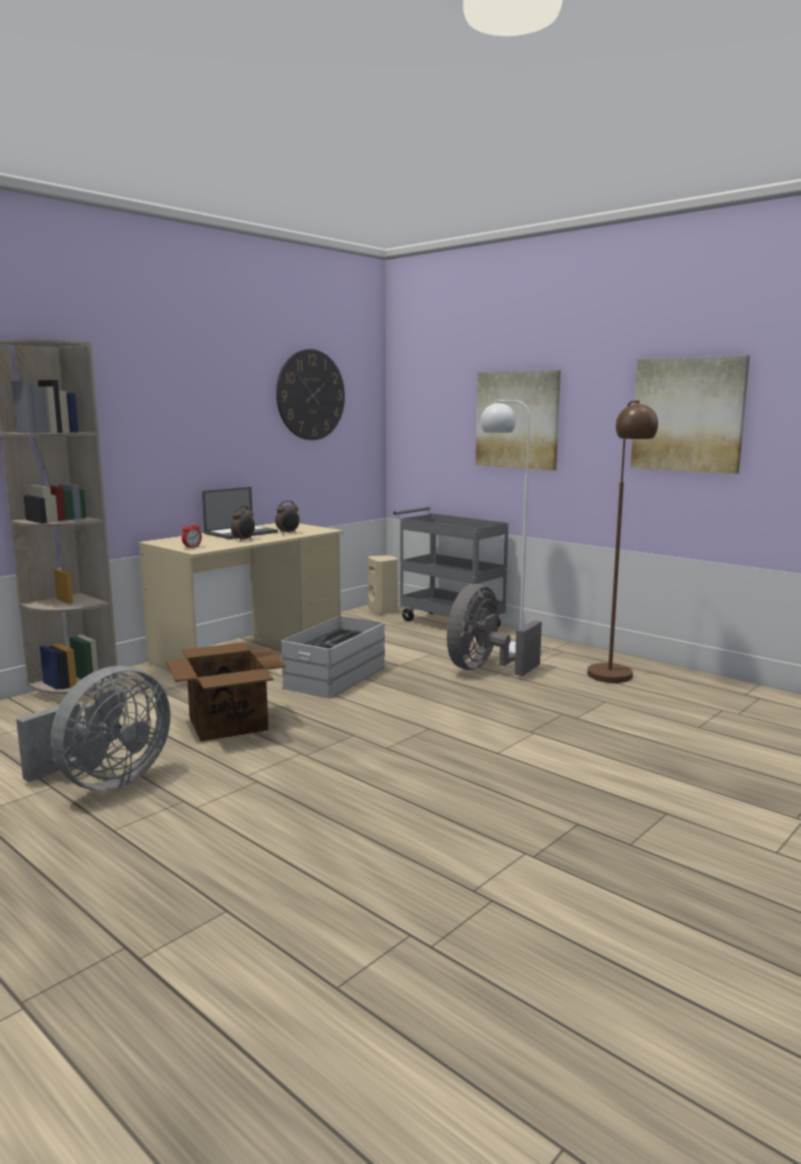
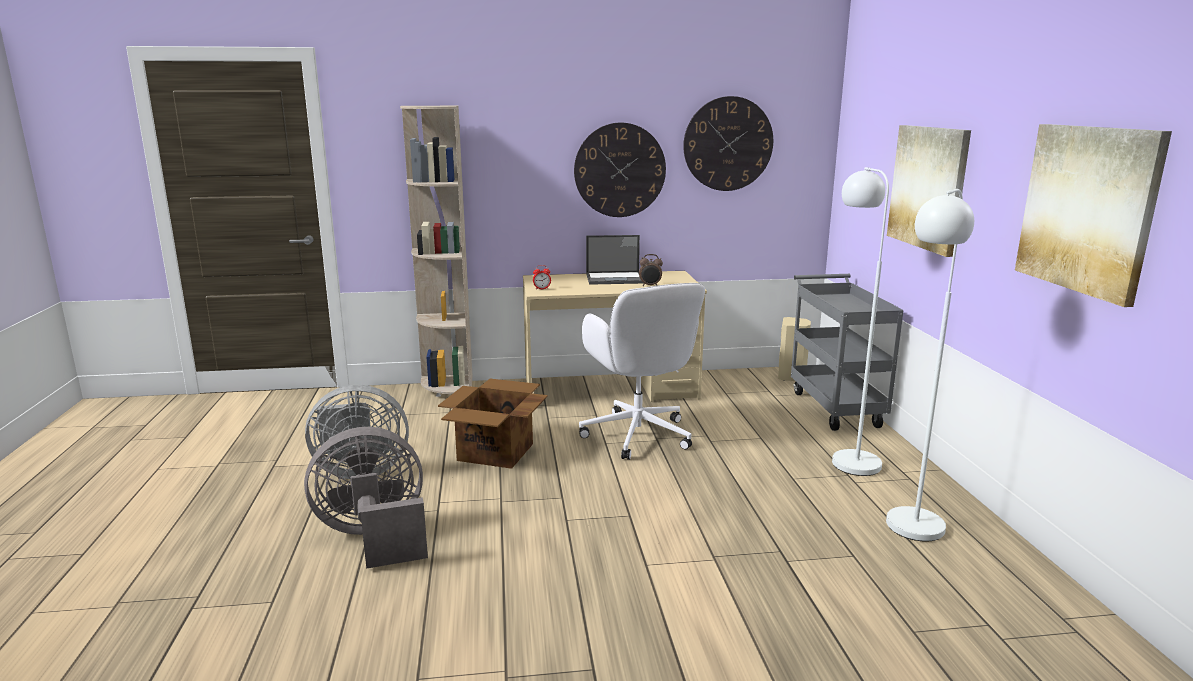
camera: 40 degrees right, 5 degrees up
alarm clock [231,506,255,542] -> none
grey storage box [281,616,385,698] -> white office chair [579,283,705,460]
grey fan [447,584,542,676] -> grey fan moved to [304,427,428,569]
brown floor lamp [587,400,658,683] -> white floor lamp [886,189,974,541]
none -> wall clock [574,123,666,217]

